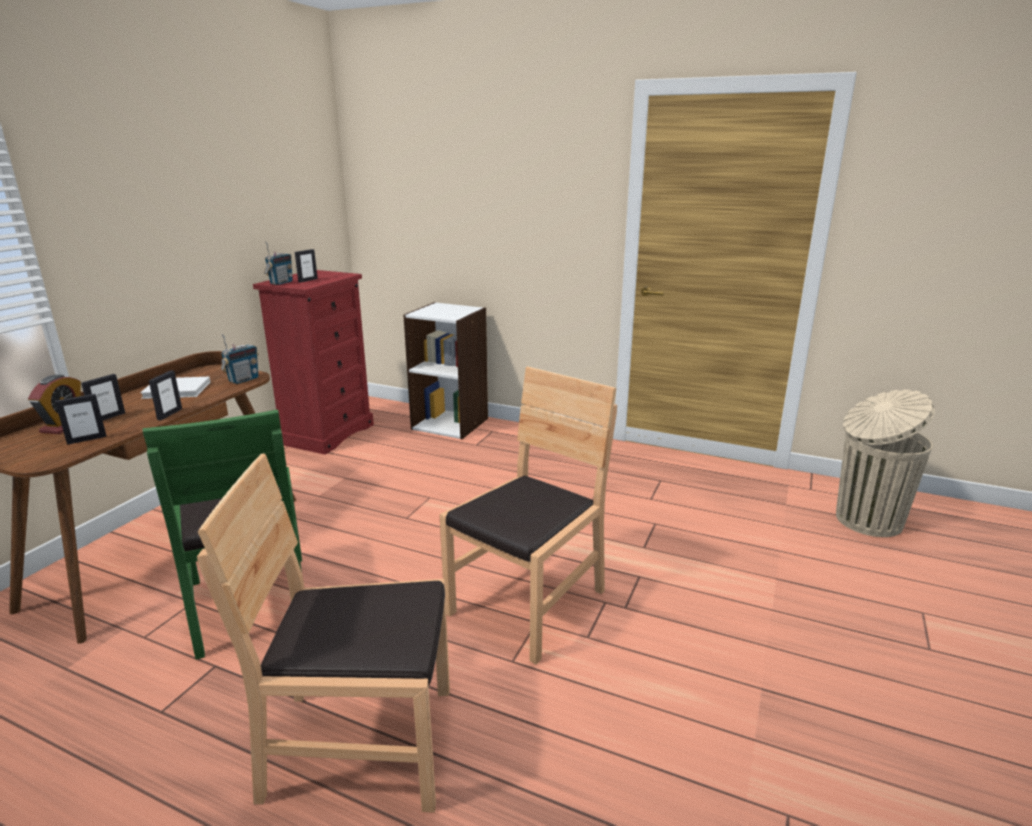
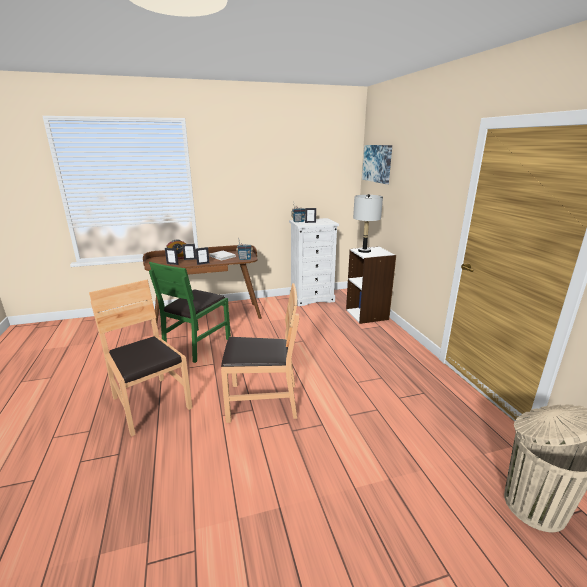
camera: 50 degrees right, 0 degrees up
red dresser [253,270,374,455] -> white dresser [289,218,339,306]
none -> grey table lamp [353,194,383,253]
none -> picture [362,145,392,184]

